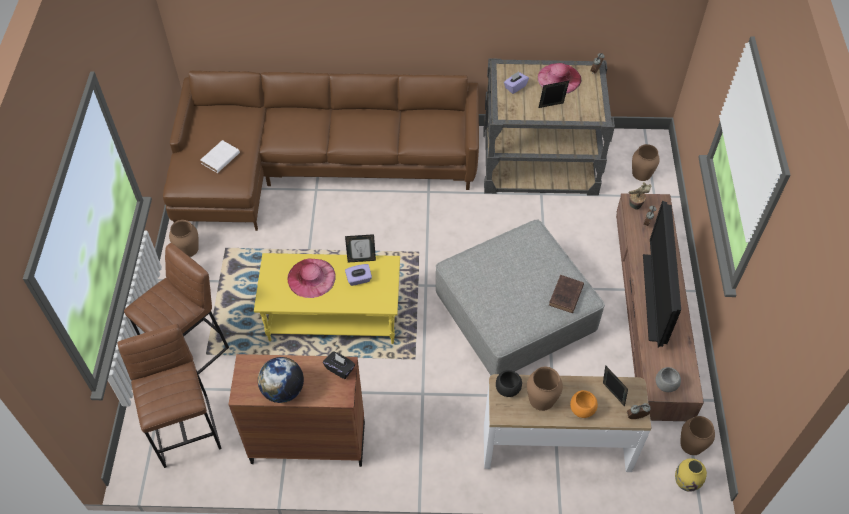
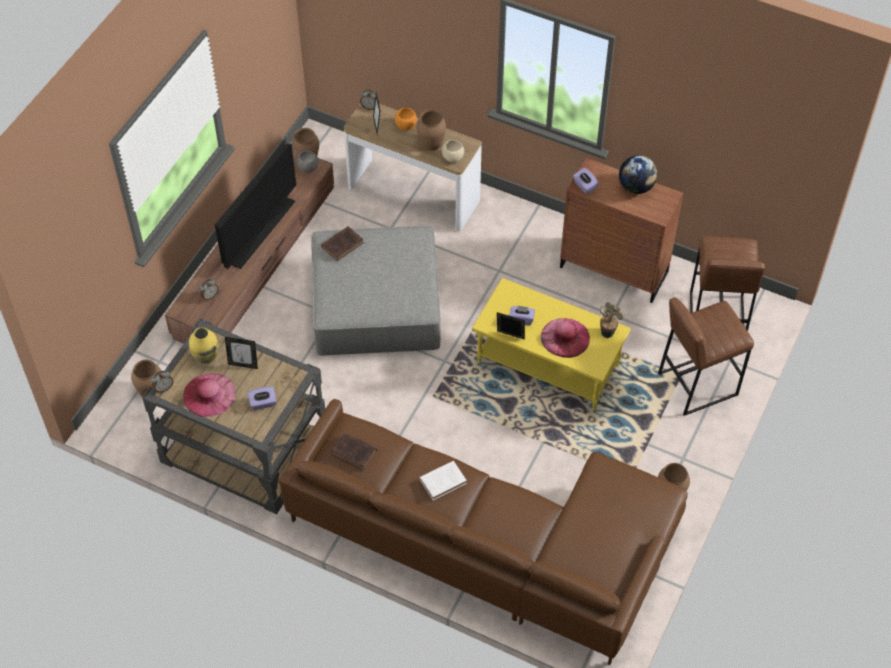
camera: 155 degrees left, 0 degrees up
white book [200,140,240,173] -> white book moved to [420,461,467,500]
black tissue box [323,351,355,379] -> purple tissue box [573,167,599,194]
black bowl [496,370,522,397] -> beige bowl [442,140,464,163]
potted plant [628,182,652,210] -> potted plant moved to [600,302,624,338]
yellow vase [675,458,707,492] -> yellow vase moved to [189,327,219,364]
none -> brown book [331,432,377,471]

